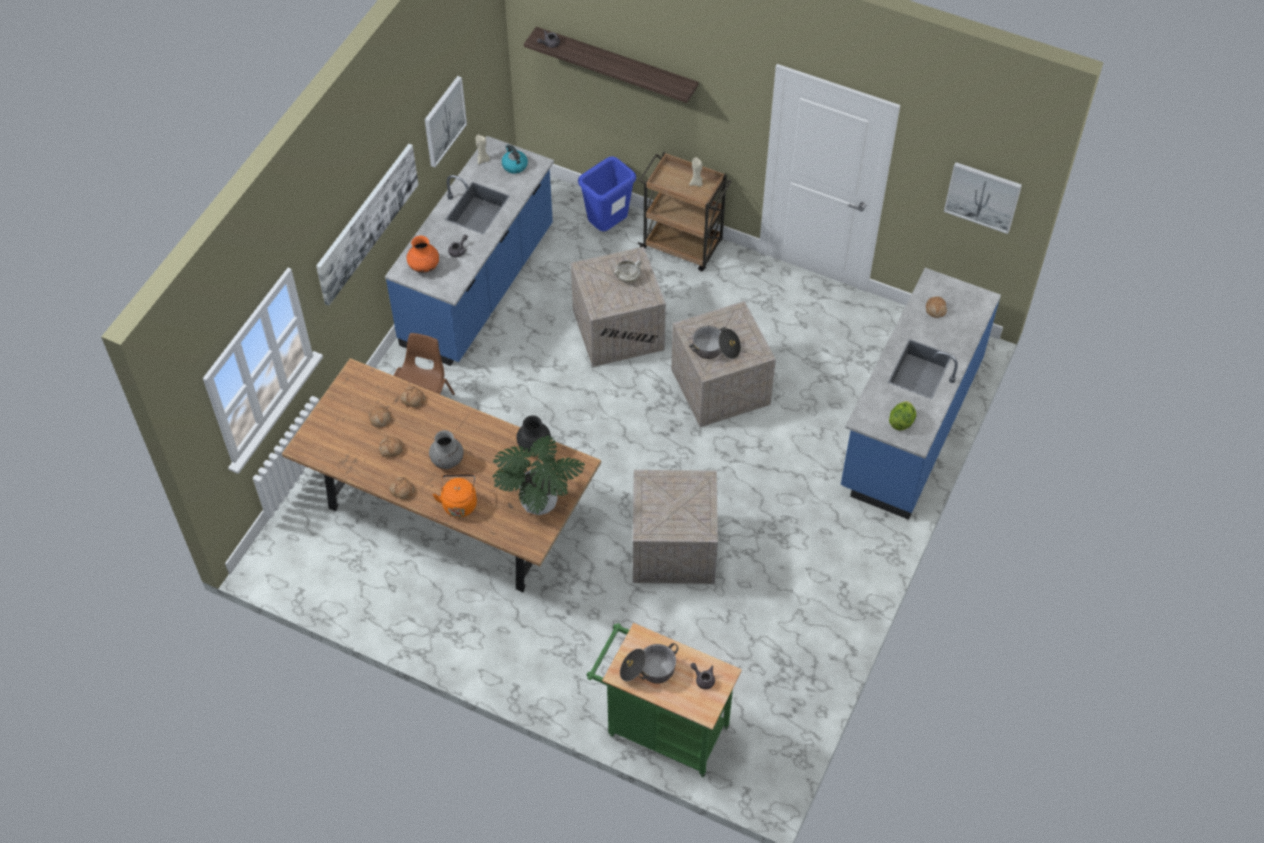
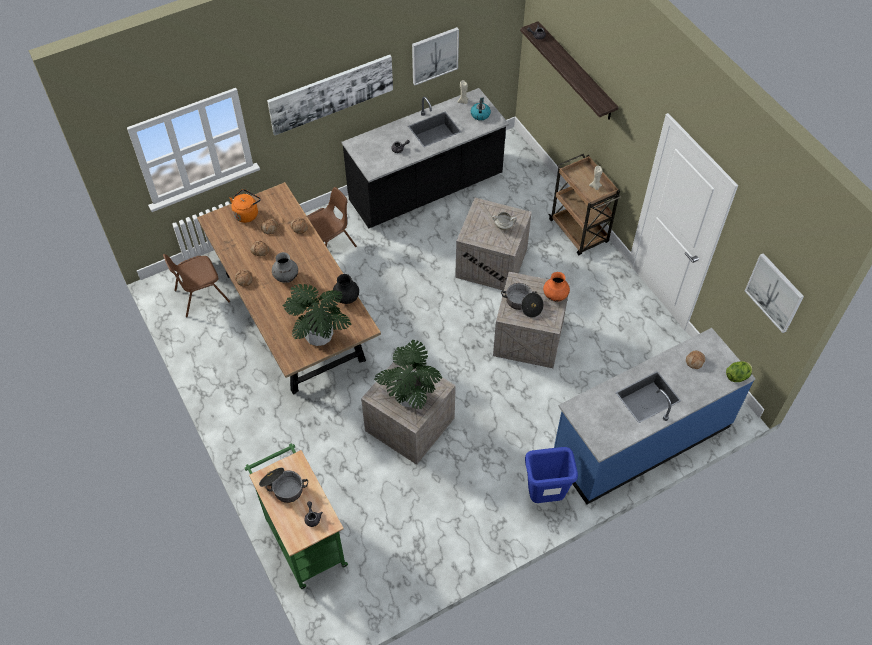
camera: 35 degrees right, 0 degrees up
blue counter [385,136,554,366] -> black counter [342,88,509,228]
orange vase [407,236,439,272] -> orange vase moved to [543,272,570,302]
orange kettle [433,474,477,517] -> orange kettle moved to [230,189,261,223]
blue trash can [578,156,636,231] -> blue trash can moved to [525,447,578,503]
lettuce [889,401,916,431] -> lettuce moved to [726,361,752,382]
none -> brown chair [163,254,230,317]
none -> potted plant [374,340,443,409]

